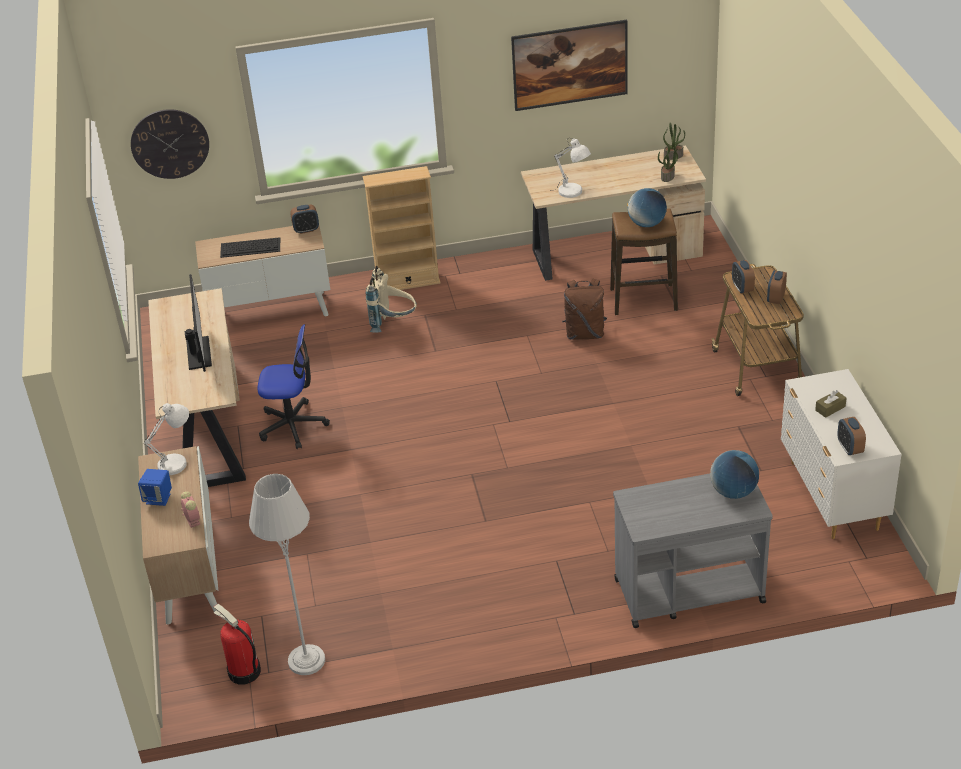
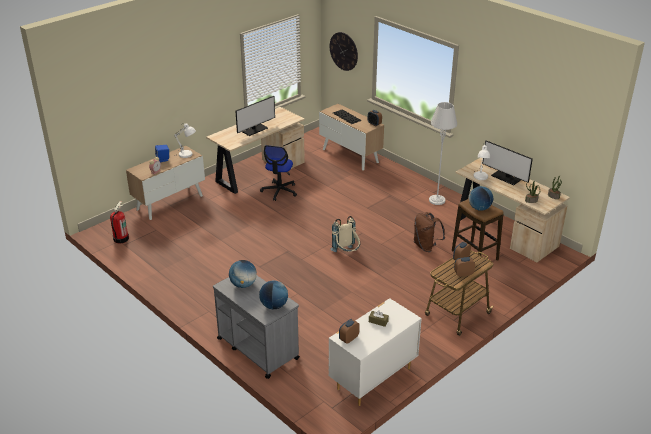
camera: 55 degrees right, 5 degrees down
grey floor lamp [249,474,325,675] -> grey floor lamp moved to [429,102,457,205]
office chair [258,324,330,449] -> office chair turned 45 degrees clockwise [260,145,297,201]
beige bookcase [362,166,441,290] -> none
beige backpack [366,266,417,333] -> beige backpack moved to [331,216,360,252]
picture [511,20,628,111] -> none
none -> globe [229,260,257,288]
none -> monitor [482,141,533,185]

